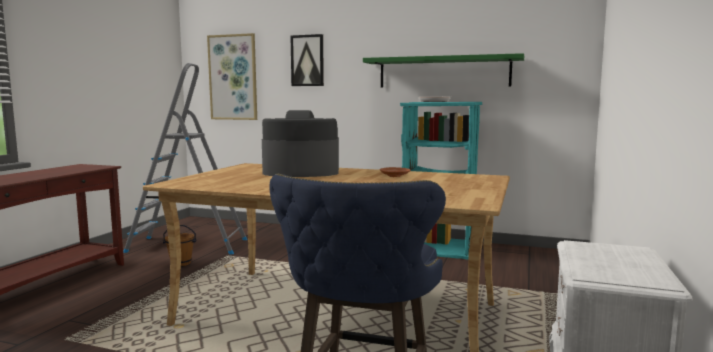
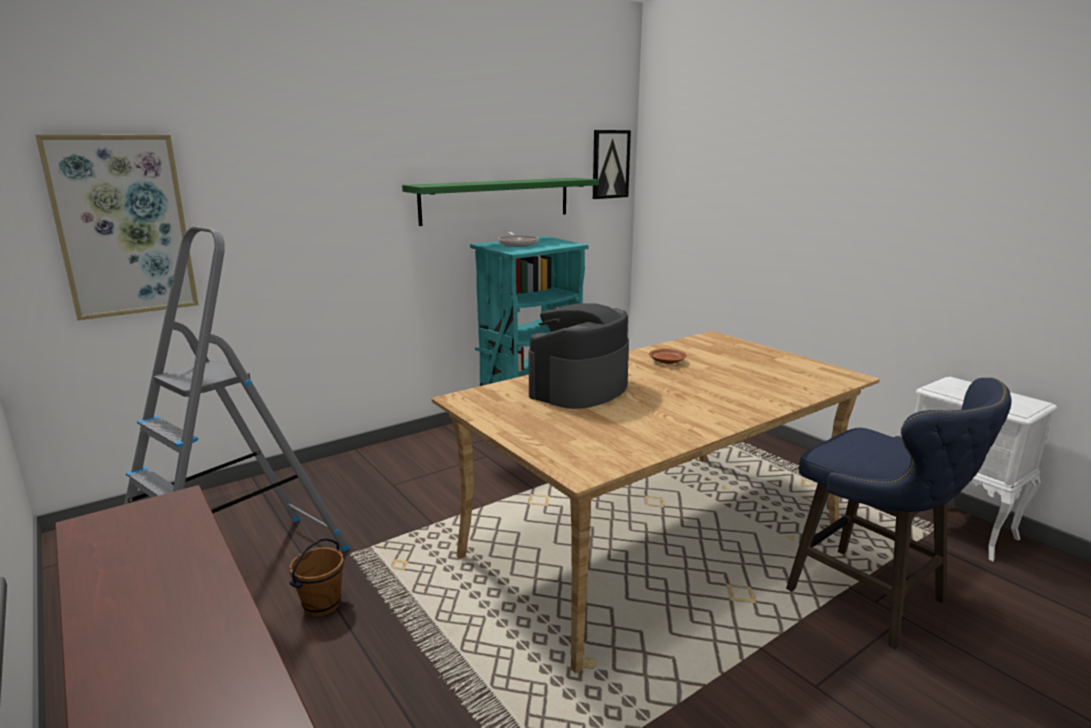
camera: 55 degrees left, 10 degrees up
picture [290,34,324,86] -> picture moved to [593,130,631,199]

